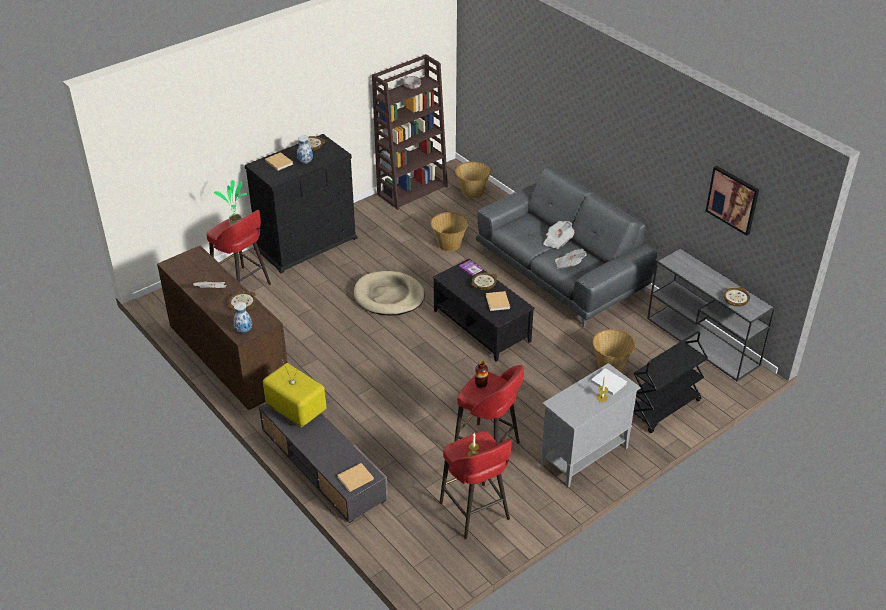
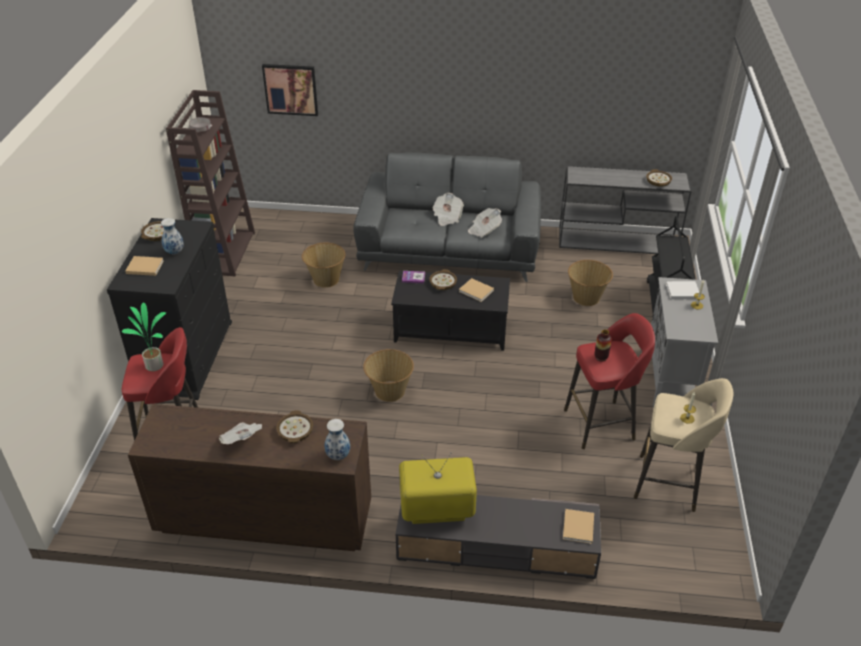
camera: 45 degrees left, 0 degrees up
beige dog bed [354,271,425,316] -> none
red stool [440,431,512,539] -> beige stool [634,378,733,512]
basket [455,162,491,198] -> basket moved to [363,349,414,402]
picture [706,166,759,236] -> picture moved to [262,64,318,116]

